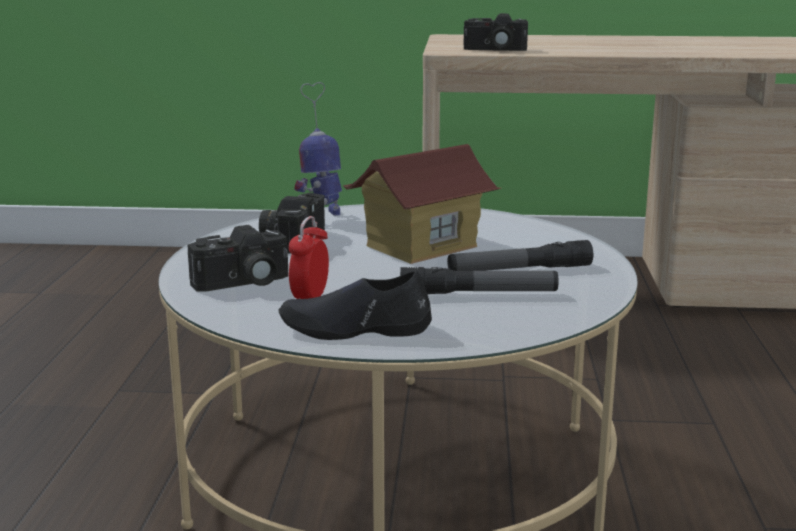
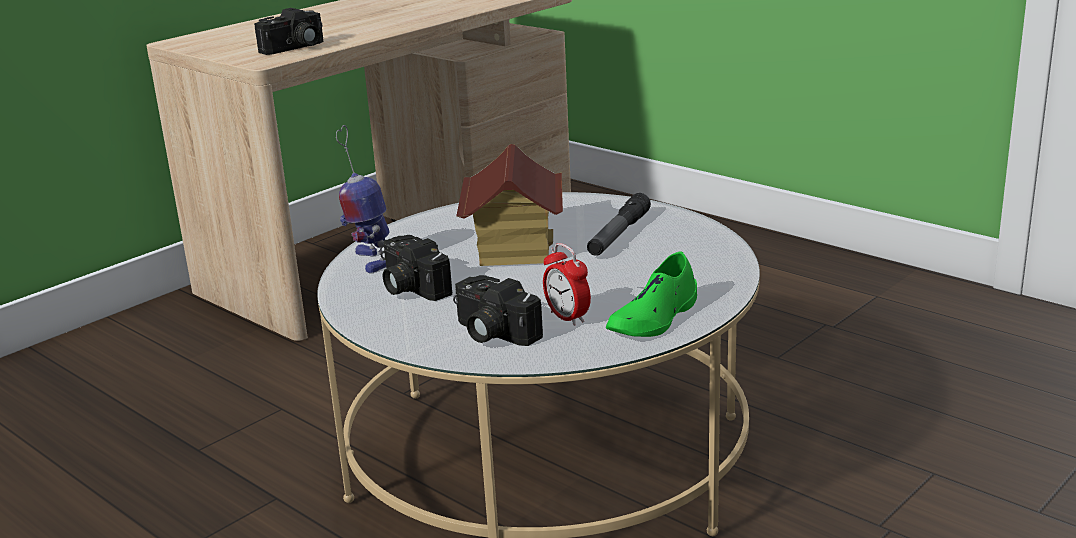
camera: 50 degrees left, 5 degrees up
camera [187,225,288,292] -> camera turned 120 degrees clockwise [453,275,543,346]
black shoe [278,270,432,340] -> green shoe [606,251,697,337]
flashlight [400,267,559,295] -> none

